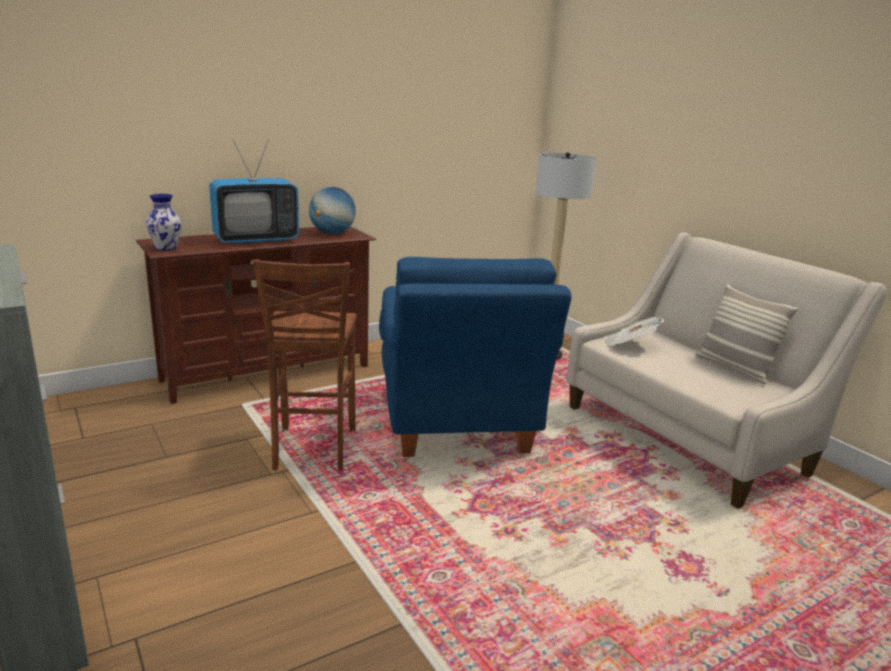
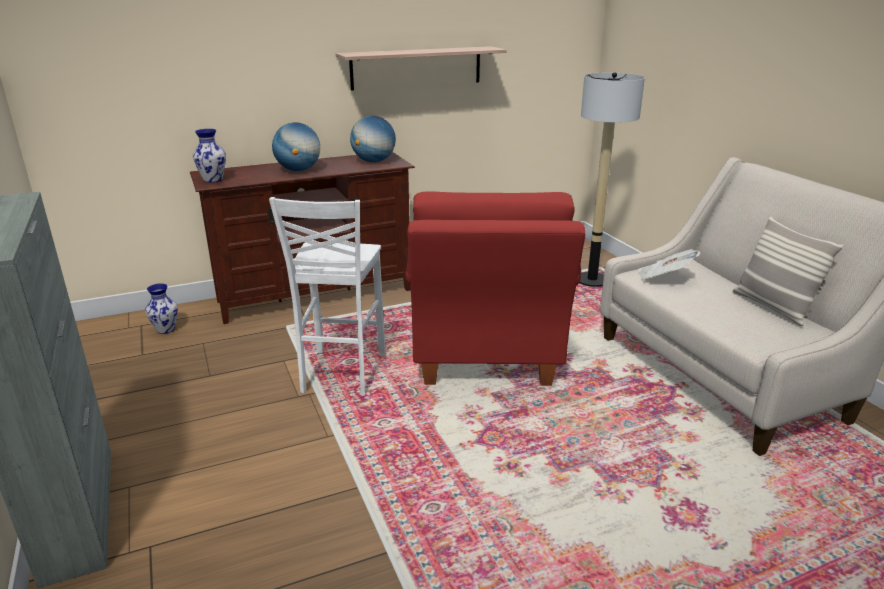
camera: 10 degrees right, 5 degrees up
television [209,139,299,244] -> globe [272,122,320,171]
brown stool [253,259,357,471] -> white stool [269,197,386,396]
blue armchair [379,257,572,457] -> red armchair [406,191,585,386]
none -> vase [145,283,178,334]
none -> shelf [335,46,507,90]

